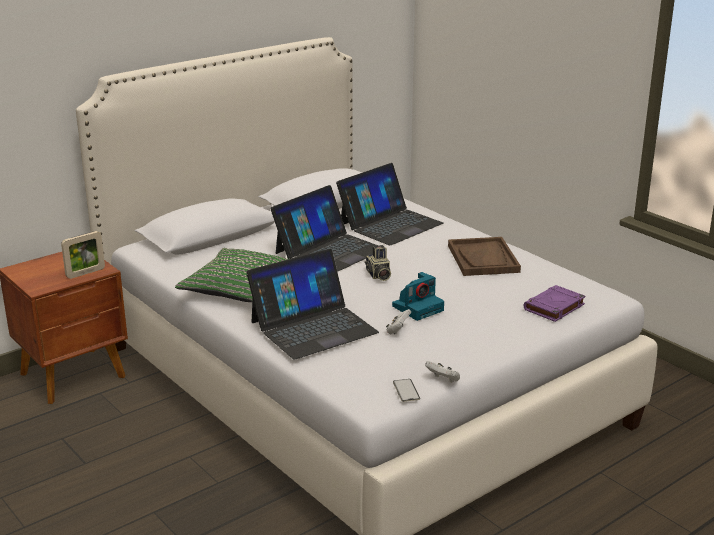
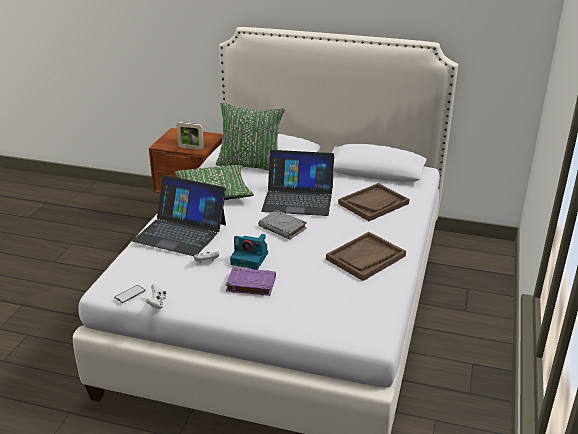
camera: 55 degrees right, 5 degrees up
laptop [336,163,443,245] -> brown tray [338,183,409,221]
camera [365,245,391,281] -> grey book [259,210,307,239]
purple book [524,285,586,322] -> purple book moved to [226,268,276,296]
none -> green pillow [216,103,285,171]

